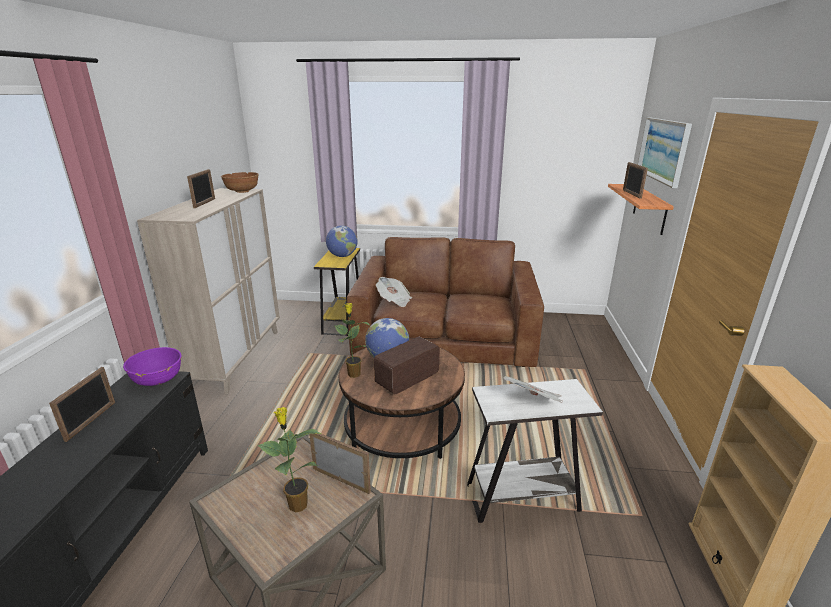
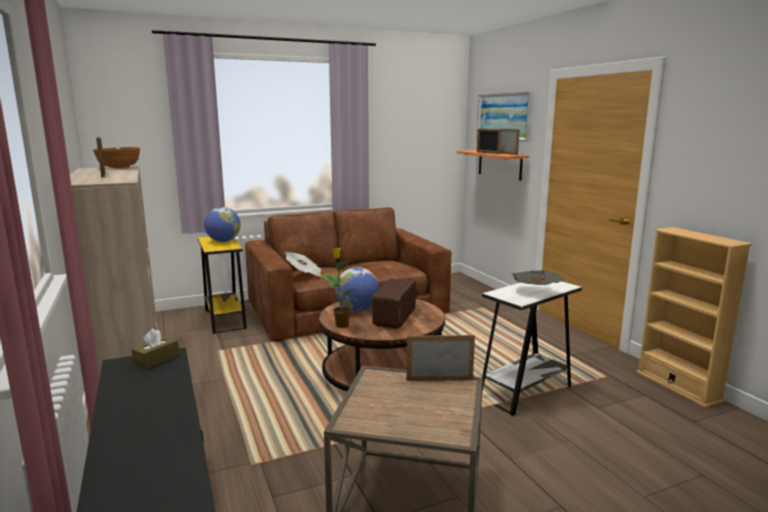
camera: 30 degrees left, 10 degrees down
picture frame [49,367,115,442] -> picture frame moved to [500,129,519,155]
purple bowl [123,347,182,386] -> brown tissue box [131,329,179,369]
potted plant [257,407,321,513] -> none

